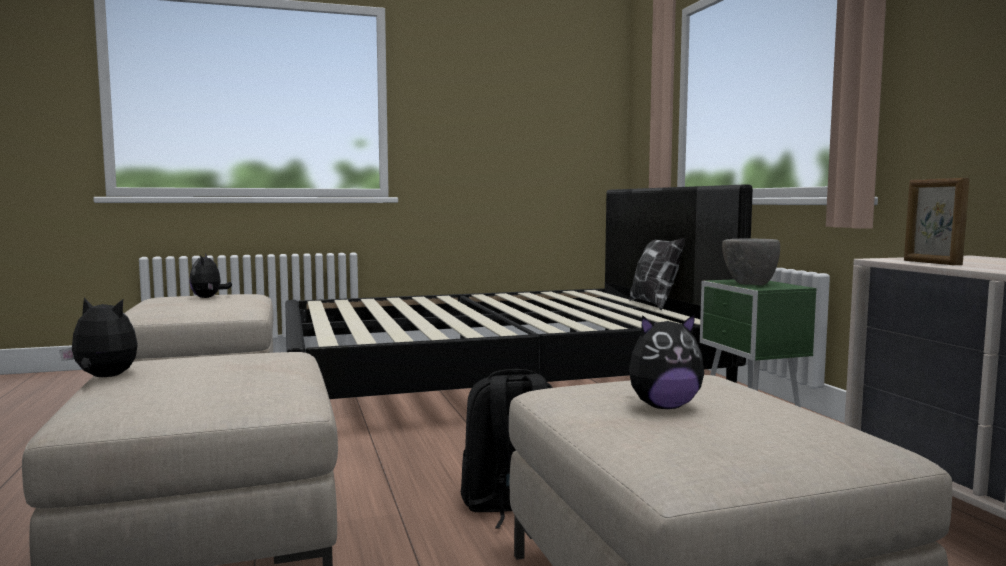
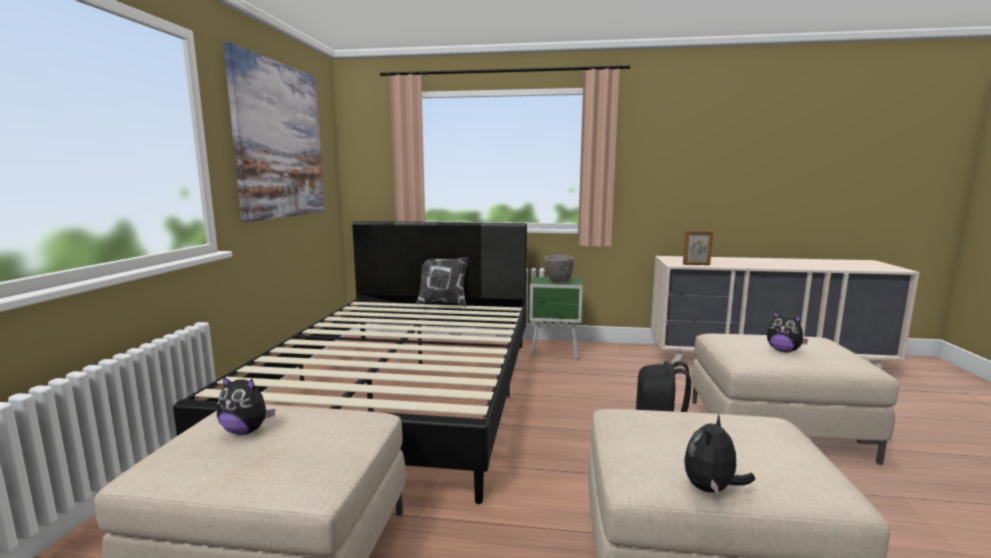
camera: 65 degrees left, 5 degrees up
plush toy [628,314,704,409] -> plush toy turned 120 degrees clockwise [767,310,809,352]
none -> picture [223,42,325,222]

